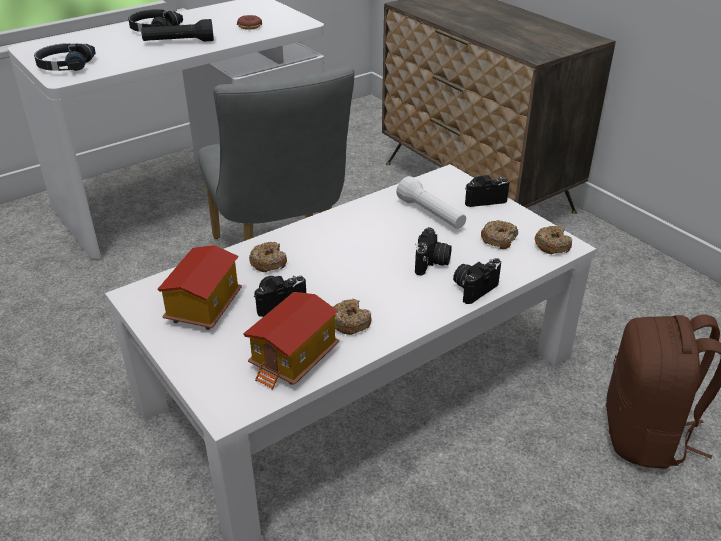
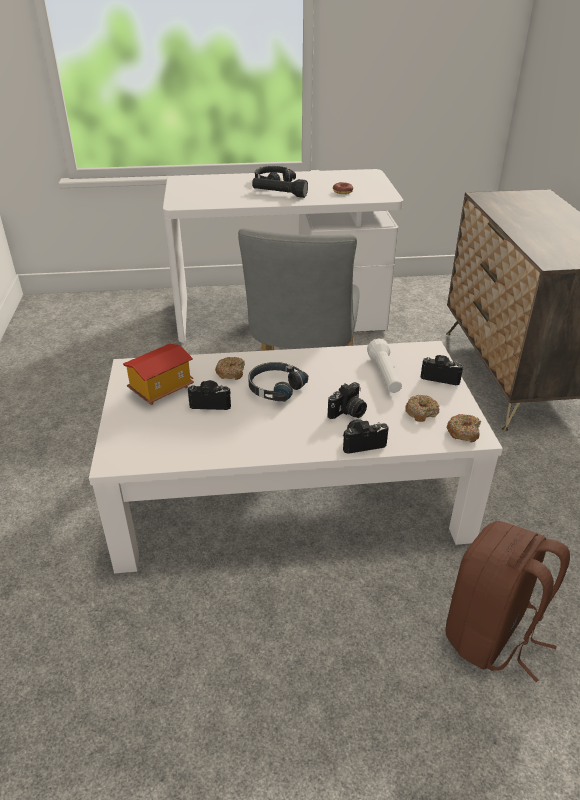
camera: 30 degrees right, 0 degrees up
black headphones [34,43,96,71] -> black headphones moved to [248,362,308,402]
toy house [243,292,339,390] -> none
donut [333,299,372,335] -> none

